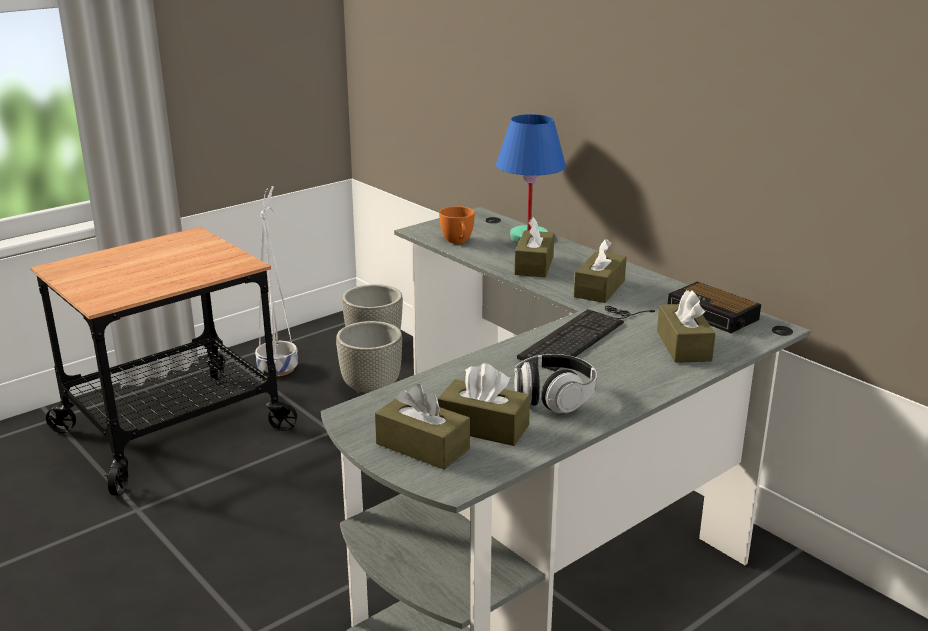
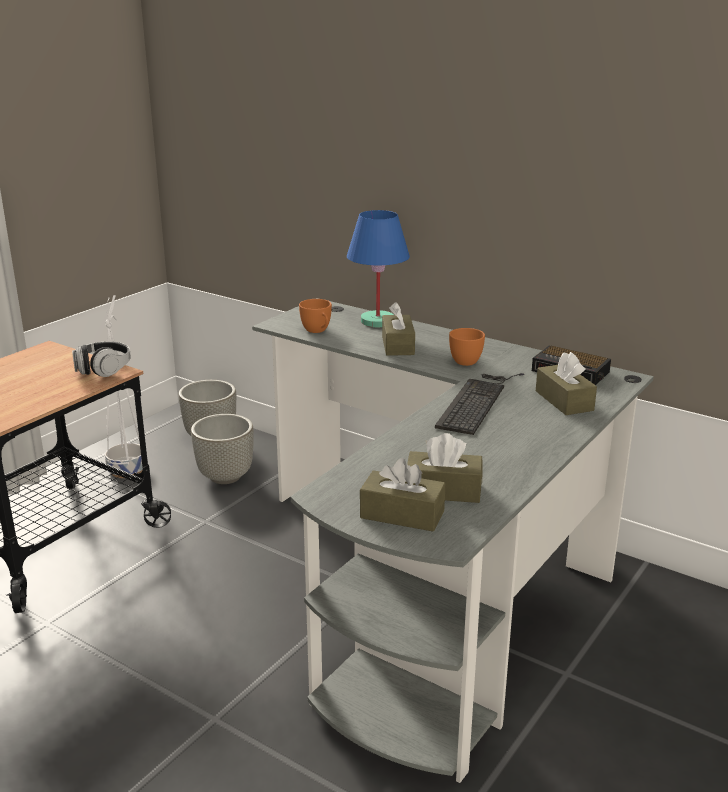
camera: 15 degrees left, 0 degrees up
headphones [514,354,597,413] -> headphones moved to [72,341,131,377]
brown tissue box [574,239,627,303] -> orange cup [449,328,485,366]

